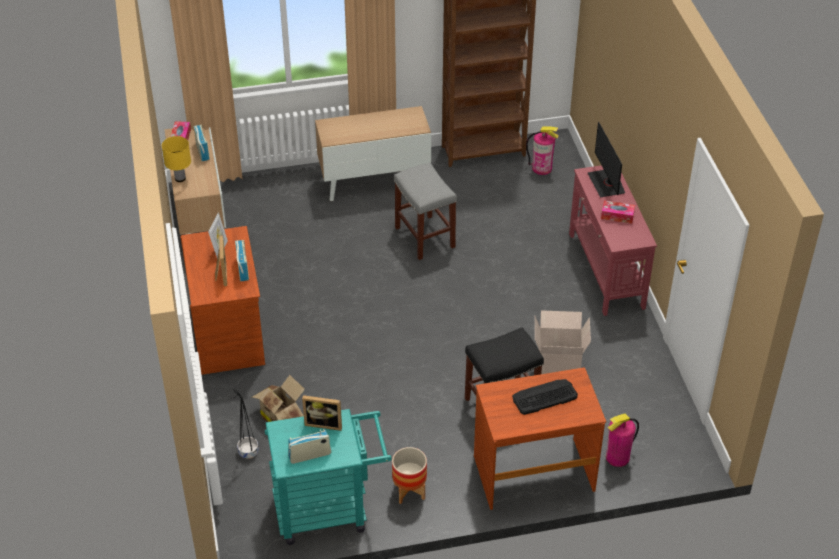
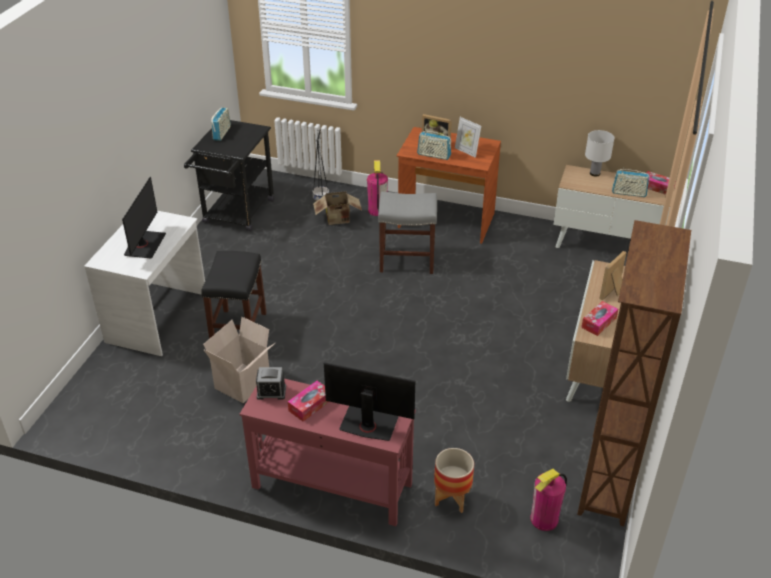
camera: 120 degrees right, 5 degrees down
yellow table lamp [162,136,191,182] -> white table lamp [585,130,615,177]
turquoise cart [265,409,392,545] -> black cart [184,120,275,232]
picture frame [302,395,342,431] -> picture frame moved to [599,251,627,301]
planter [392,447,427,504] -> planter moved to [434,448,474,513]
grey stool [394,163,457,260] -> grey stool moved to [378,192,437,274]
brown desk [474,367,606,510] -> white desk [84,211,205,356]
keyboard [512,379,578,415] -> monitor [122,177,166,259]
fire extinguisher [606,413,639,467] -> fire extinguisher moved to [367,160,388,216]
none -> alarm clock [256,367,286,400]
none -> tissue box [581,301,618,336]

